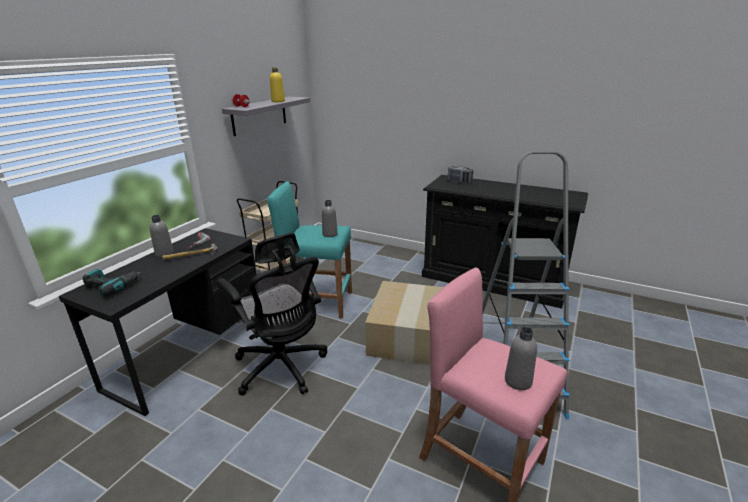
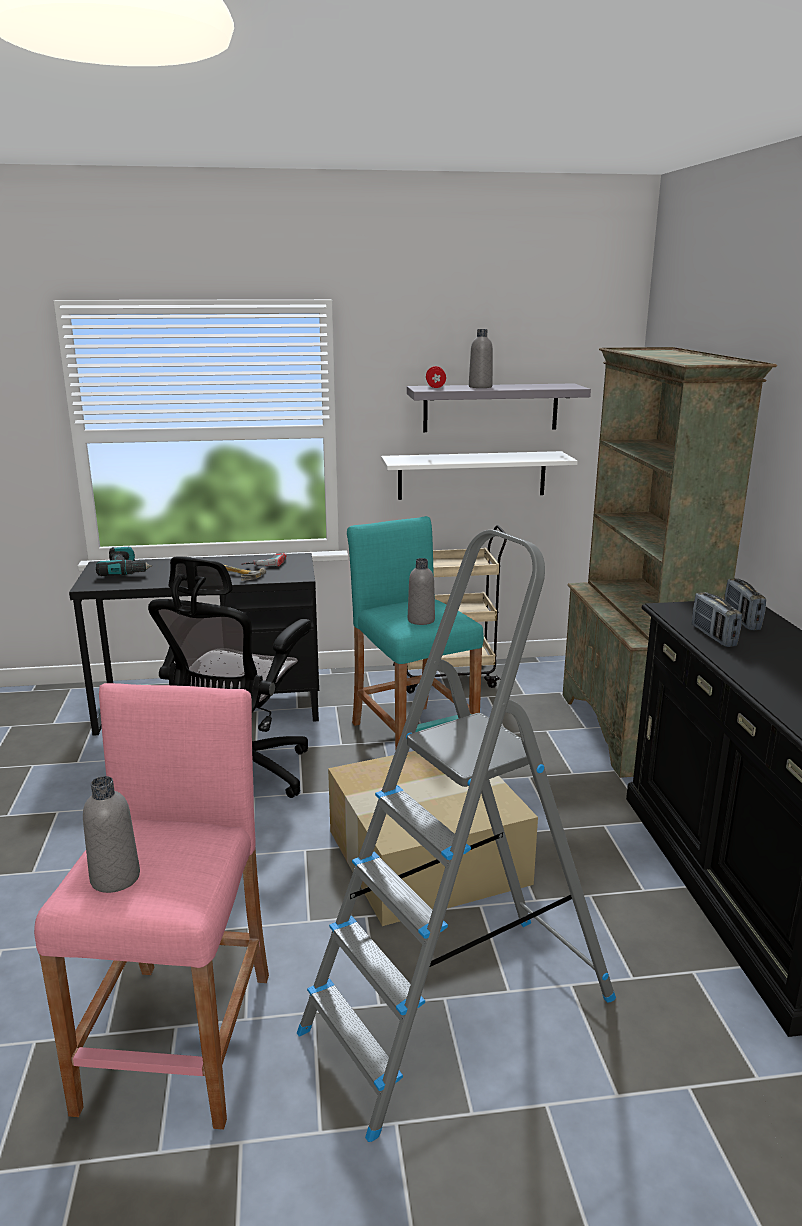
camera: 55 degrees right, 5 degrees down
grey bottle [150,215,174,258] -> grey bottle moved to [469,329,493,388]
yellow bottle [270,68,285,102] -> none
none -> white shelf [381,451,578,500]
none -> green bookcase [563,347,777,778]
none -> radio [692,592,742,647]

